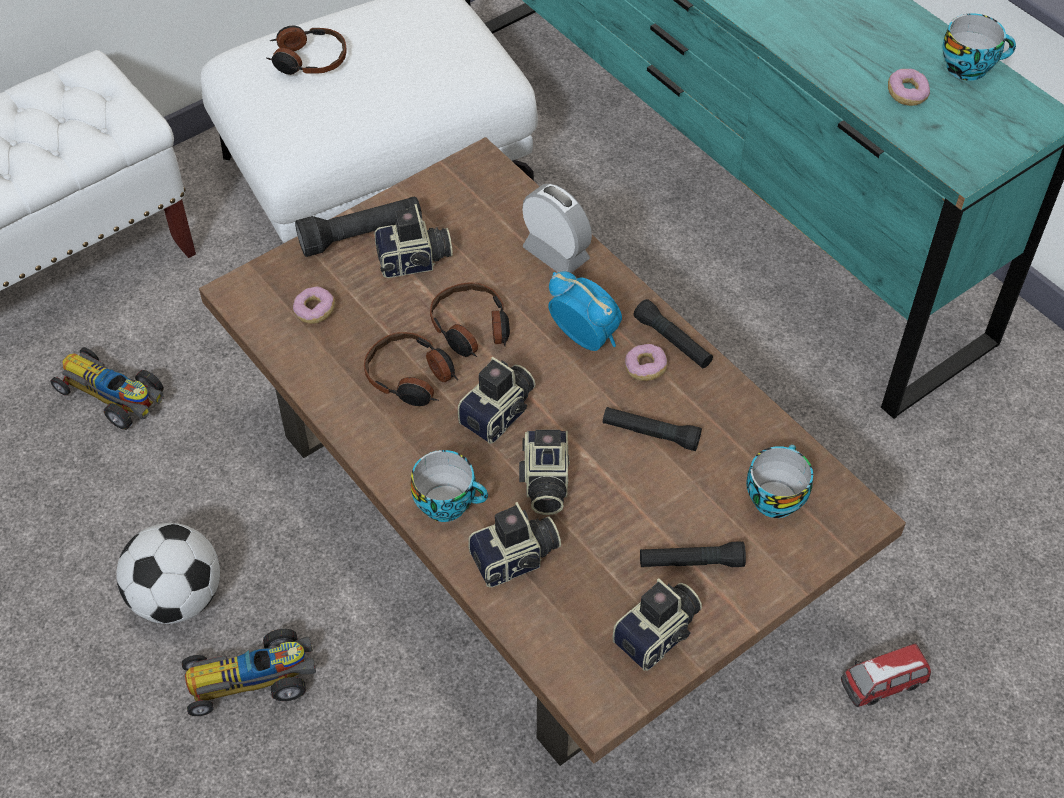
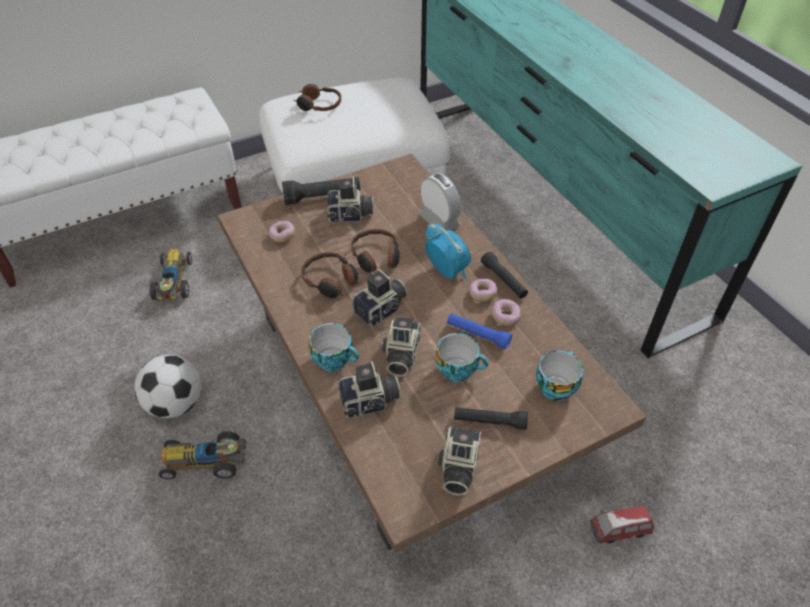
camera: 10 degrees right, 5 degrees down
toy car [50,347,164,430] -> toy car turned 45 degrees clockwise [149,249,192,301]
black flashlight [603,407,702,451] -> blue flashlight [447,313,512,349]
camera [613,578,702,671] -> camera turned 135 degrees clockwise [438,426,481,495]
donut [888,69,930,106] -> donut moved to [492,299,521,326]
cup [942,13,1016,81] -> cup moved to [435,333,488,382]

